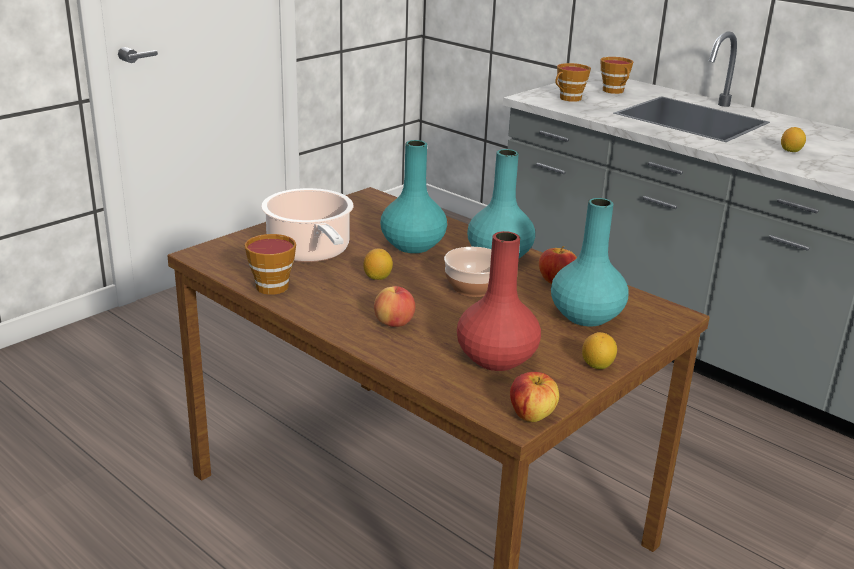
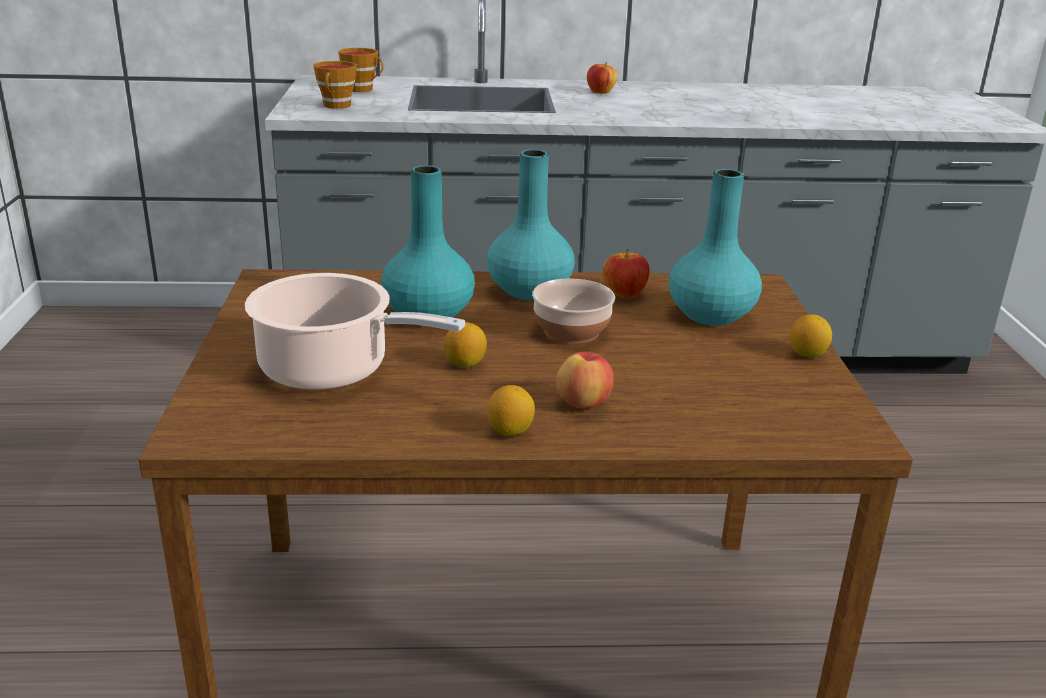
camera: 45 degrees left, 0 degrees up
cup [244,234,296,295] -> none
red vase [457,231,541,371] -> none
apple [510,372,559,422] -> apple moved to [587,62,617,94]
lemon [781,127,806,152] -> lemon moved to [487,385,535,436]

